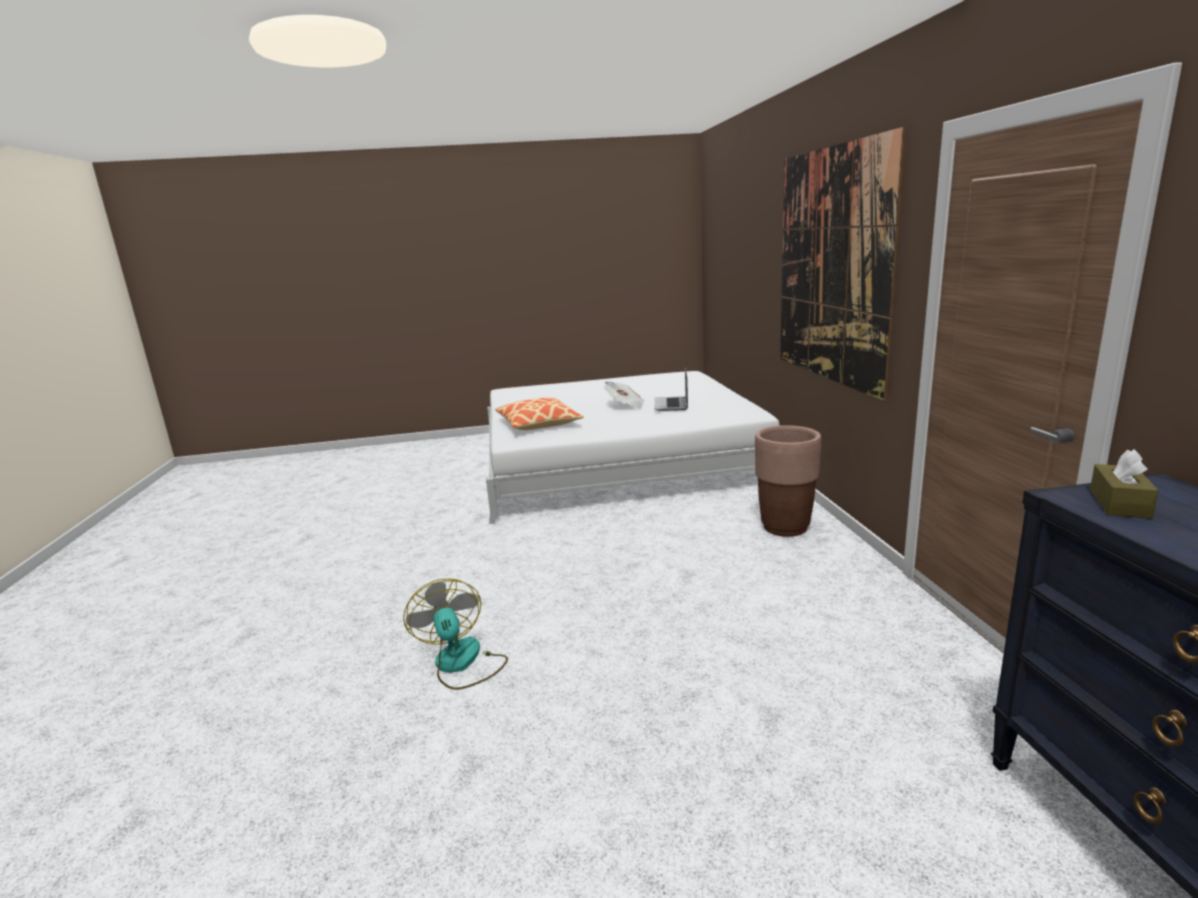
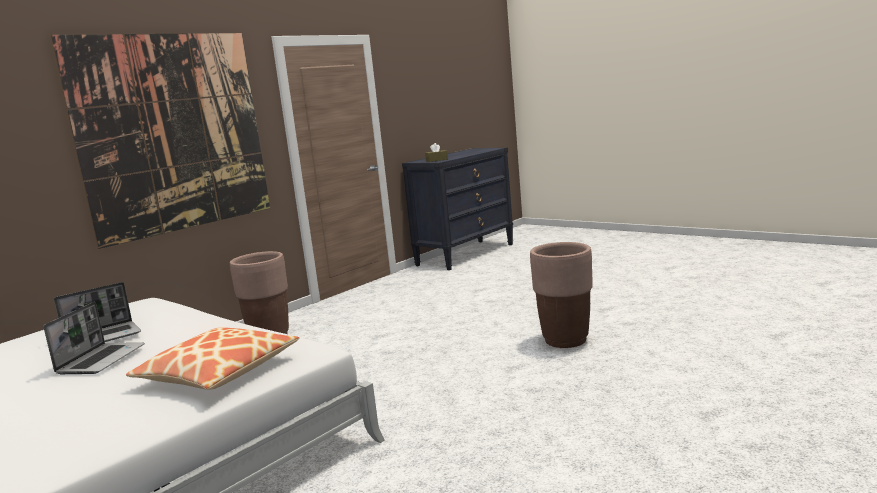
camera: 130 degrees left, 5 degrees down
fan [403,578,508,690] -> brown planter [530,242,593,348]
newspaper [604,381,644,408] -> laptop [44,302,145,374]

